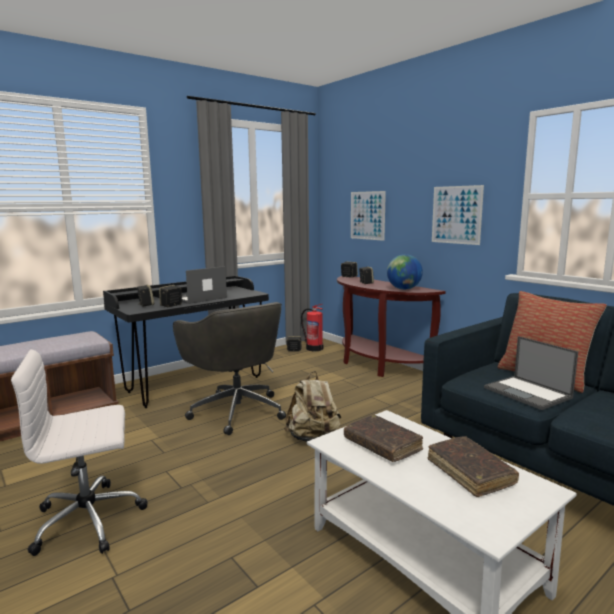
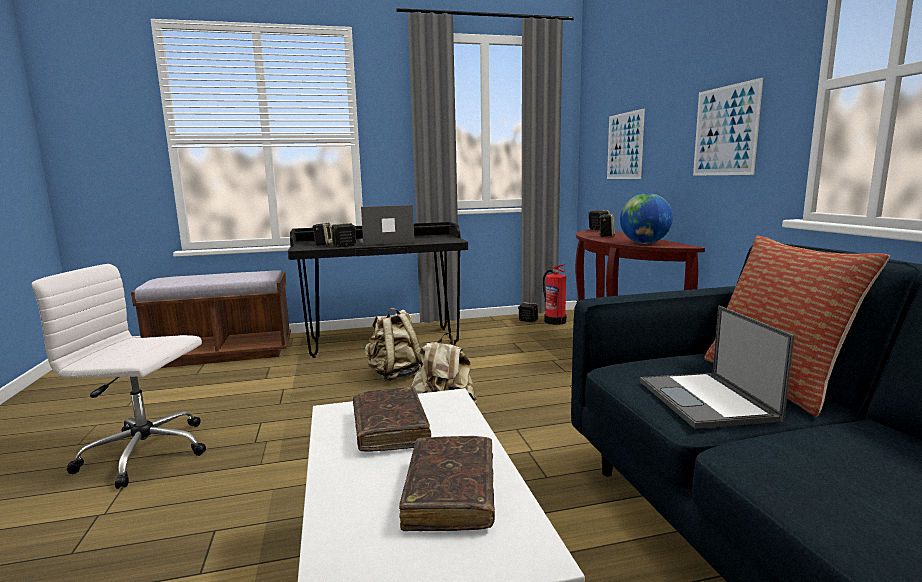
camera: 25 degrees right, 0 degrees up
grey office chair [173,302,286,435] -> beige backpack [365,308,423,381]

